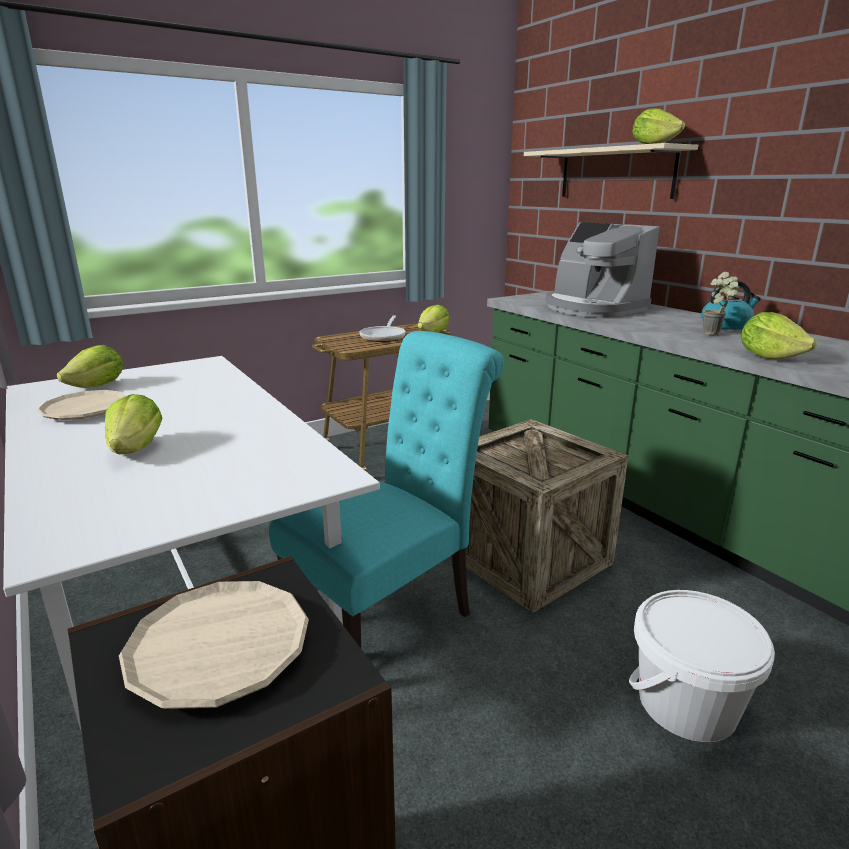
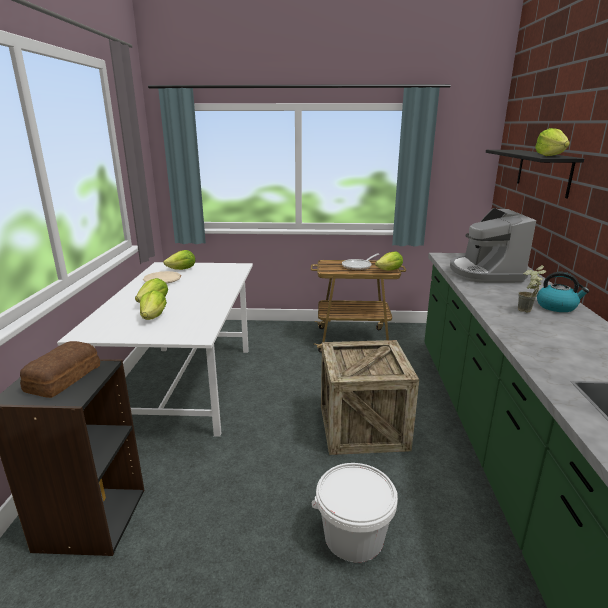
camera: 35 degrees right, 0 degrees up
beige plate [119,581,309,709] -> bread [20,341,100,398]
turquoise chair [269,331,504,648] -> none
beige shelf [524,143,698,199] -> black shelf [486,150,584,198]
lettuce [741,312,817,359] -> lettuce moved to [140,290,167,320]

